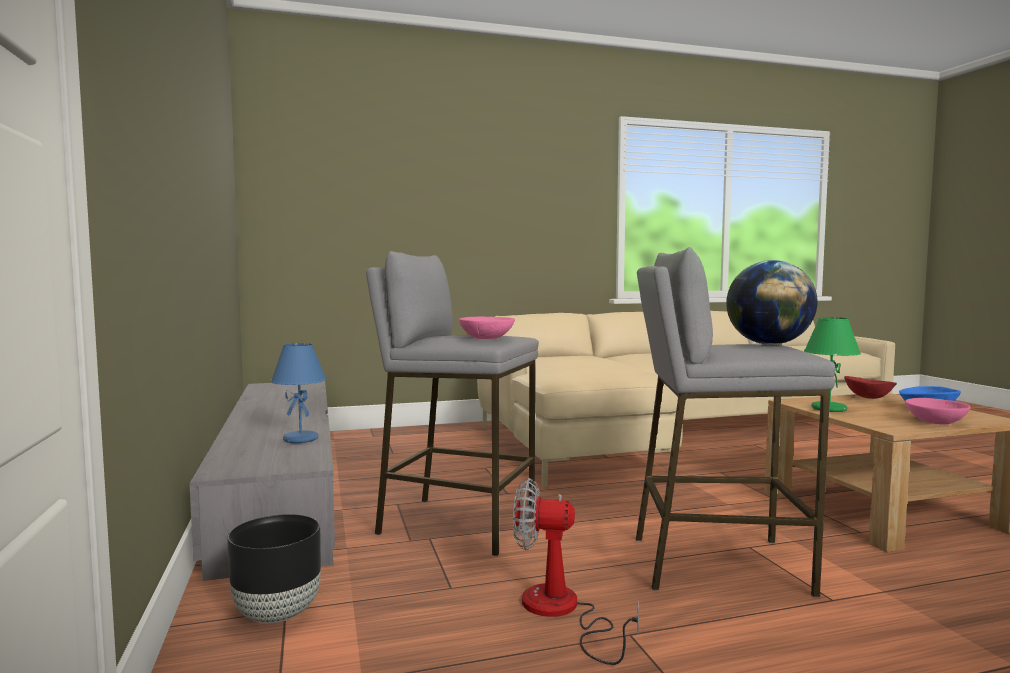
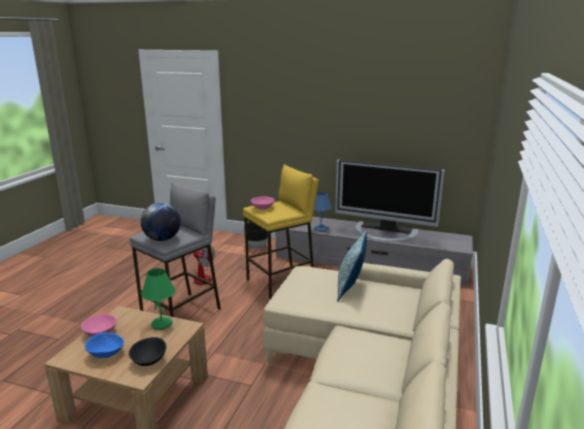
camera: 125 degrees right, 15 degrees up
grey stool [366,251,539,556] -> yellow stool [243,164,319,299]
fan [513,478,639,665] -> fan turned 75 degrees clockwise [193,245,215,285]
red bowl [844,376,897,399] -> black bowl [129,337,167,366]
none -> television [335,160,445,242]
none -> pillow [337,230,367,301]

